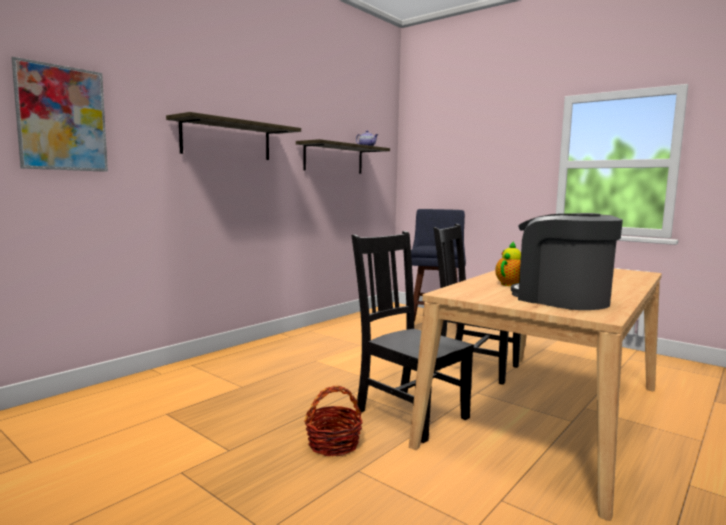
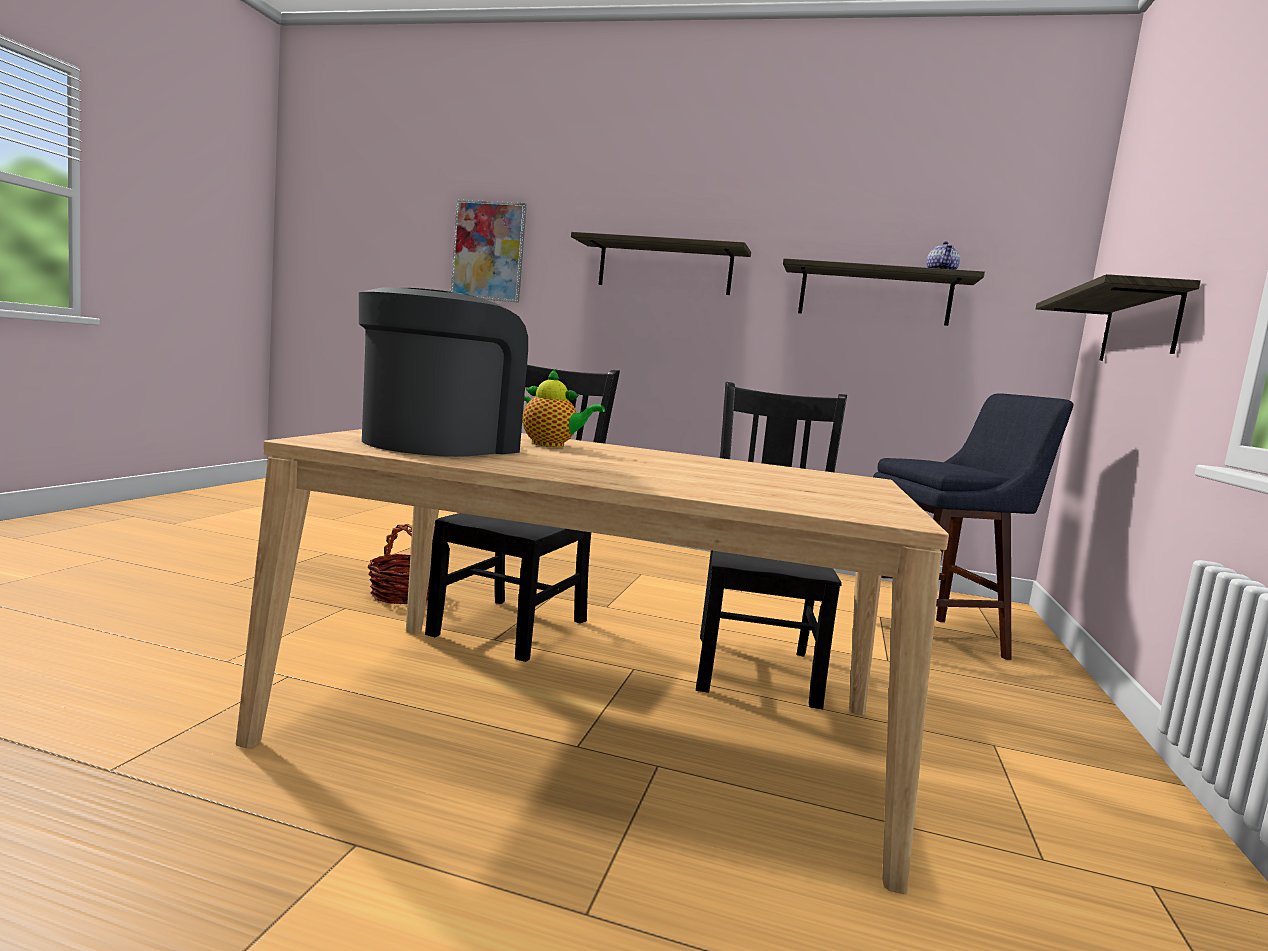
camera: 65 degrees right, 0 degrees up
none -> shelf [1036,274,1201,361]

